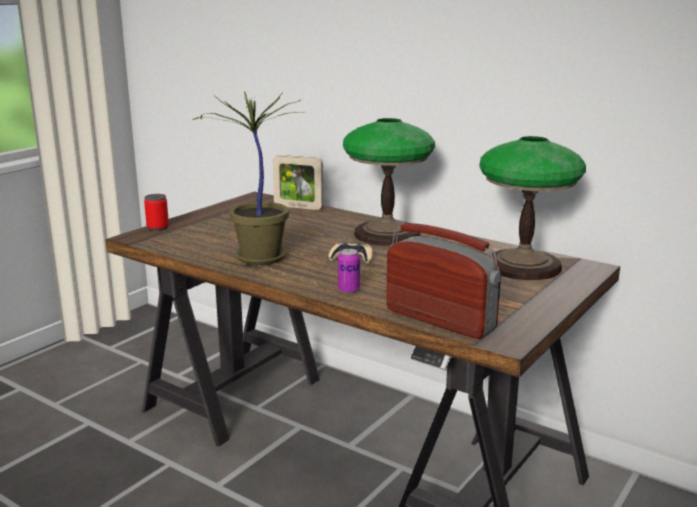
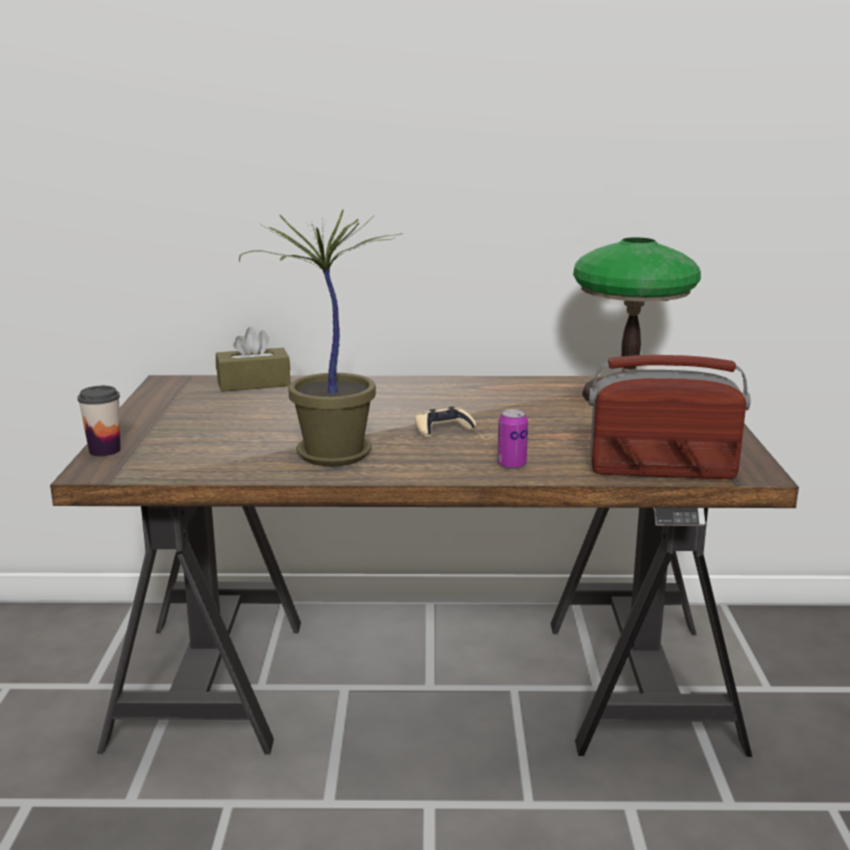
camera: 35 degrees left, 0 degrees up
can [144,194,169,231] -> cup [77,386,120,456]
picture frame [273,155,323,210] -> brown tissue box [216,327,290,392]
table lamp [343,118,435,246] -> none

